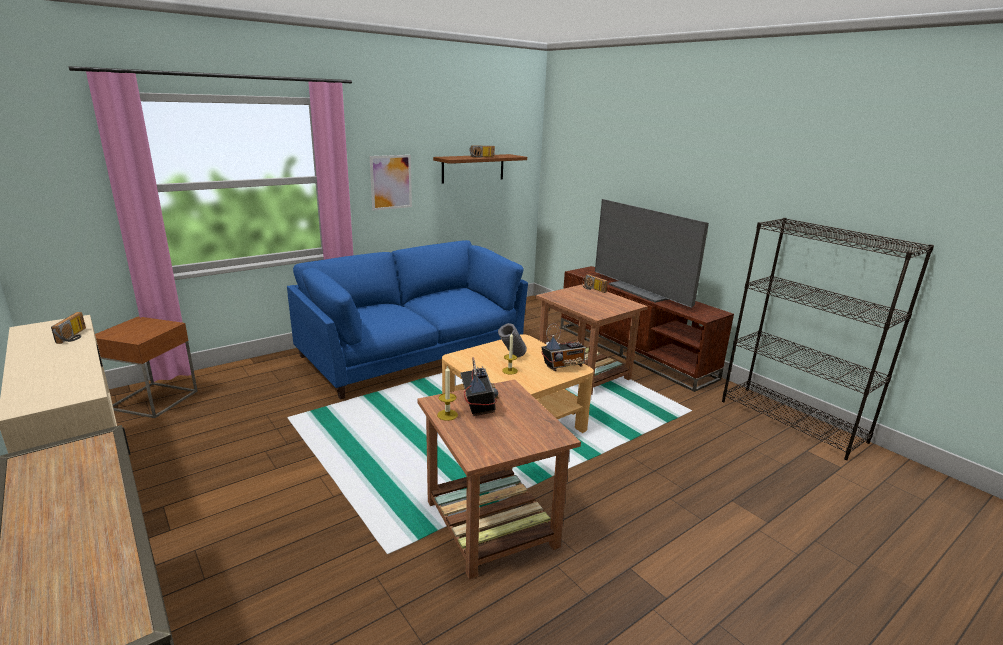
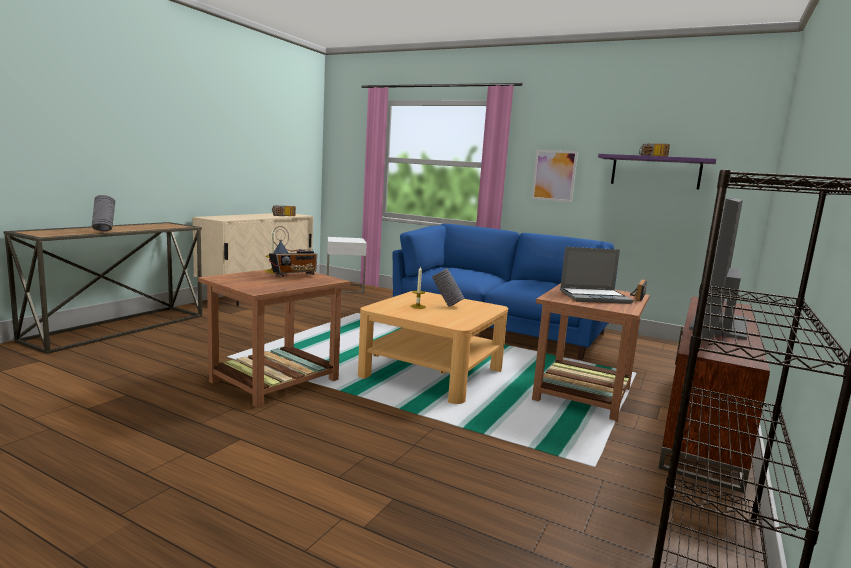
camera: 65 degrees right, 10 degrees down
brown side table [95,316,198,418] -> white side table [327,237,367,293]
brown shelf [433,154,527,183] -> purple shelf [598,154,716,189]
radio [541,323,586,371] -> none
none -> grey vase [92,195,115,231]
none -> laptop [560,247,634,304]

